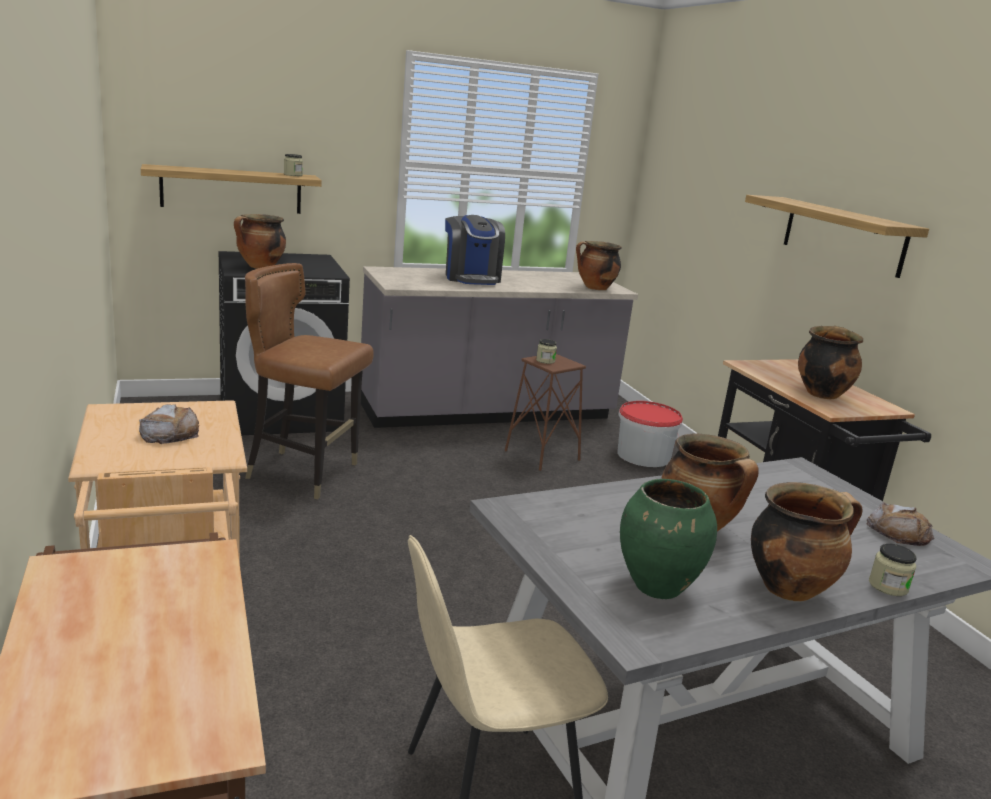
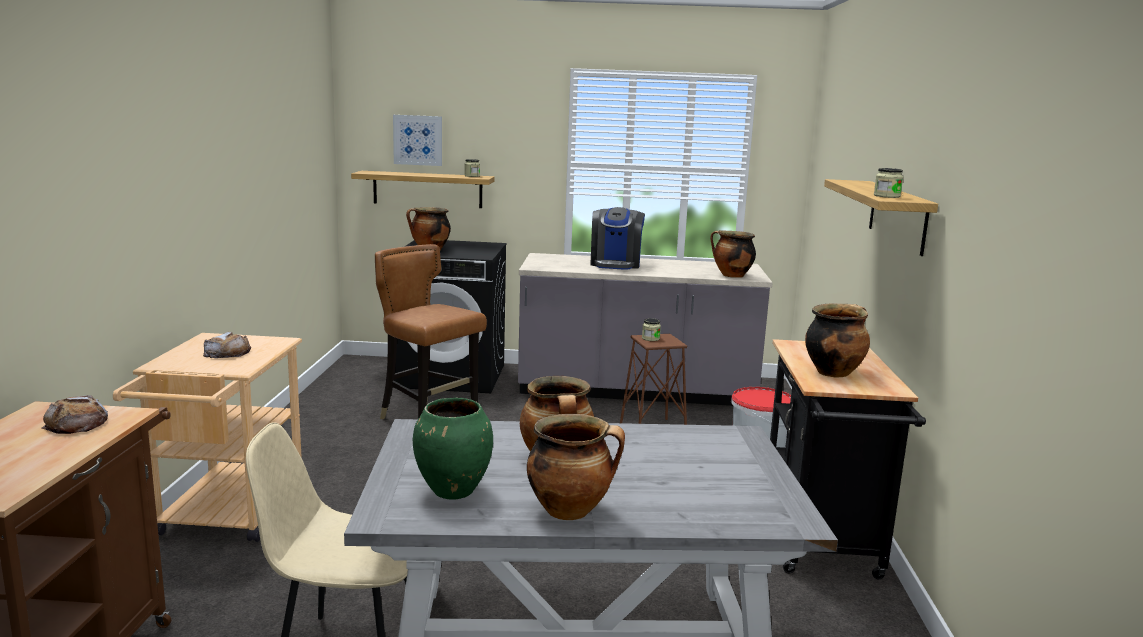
camera: 25 degrees right, 5 degrees down
bread [866,502,934,546] -> bread moved to [41,395,108,434]
jar [869,544,916,596] -> jar moved to [874,168,903,198]
none -> picture [393,115,442,166]

